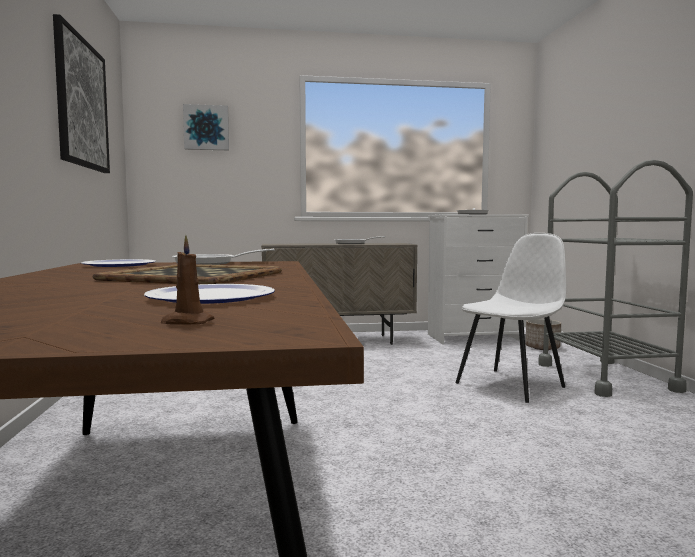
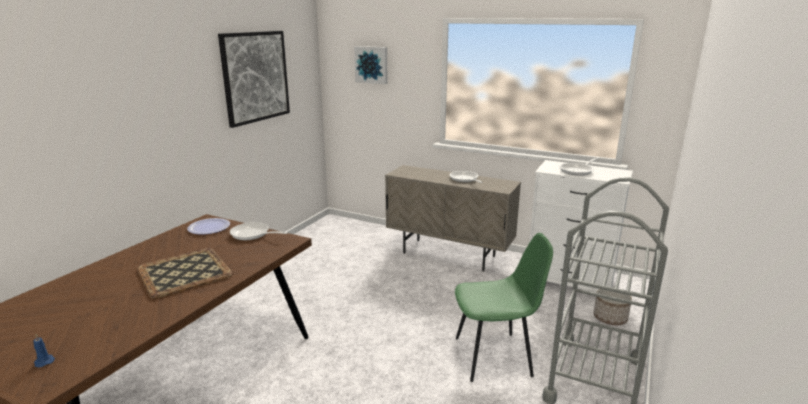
camera: 35 degrees right, 15 degrees up
plate [144,284,275,304] -> none
brown candle [160,235,214,325] -> blue candle [33,334,55,367]
white chair [456,233,566,403] -> green chair [455,233,553,382]

